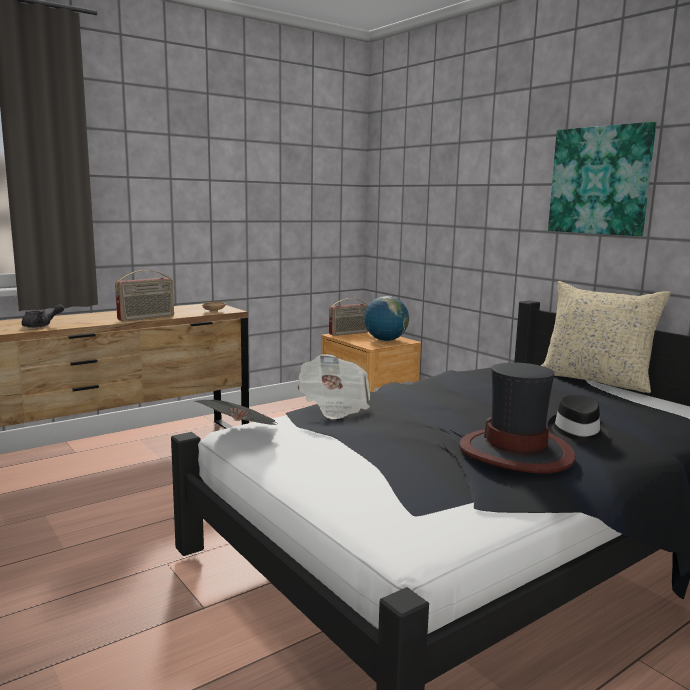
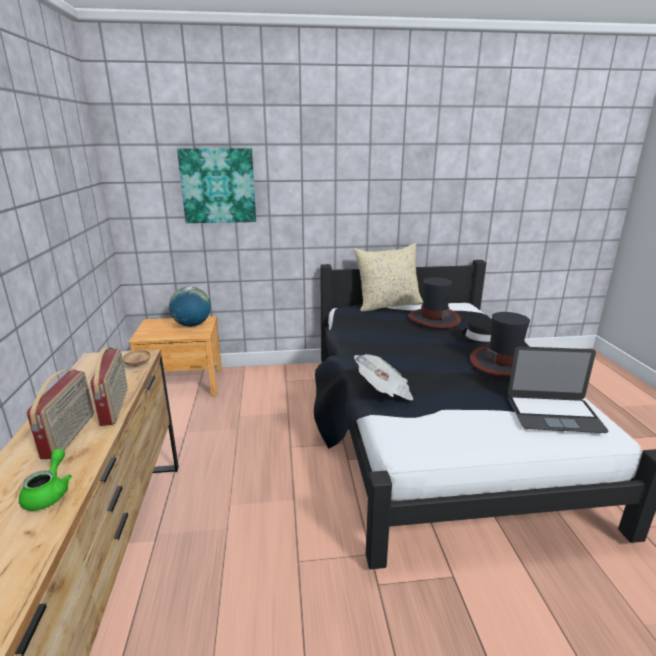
camera: 60 degrees left, 10 degrees up
grey teapot [22,304,64,328] -> green teapot [19,449,72,511]
newspaper [194,400,279,425] -> none
radio [329,298,368,336] -> radio moved to [27,369,94,459]
picture [548,122,656,236] -> picture moved to [177,148,256,223]
none -> hat [408,277,461,329]
none -> laptop [508,346,609,433]

